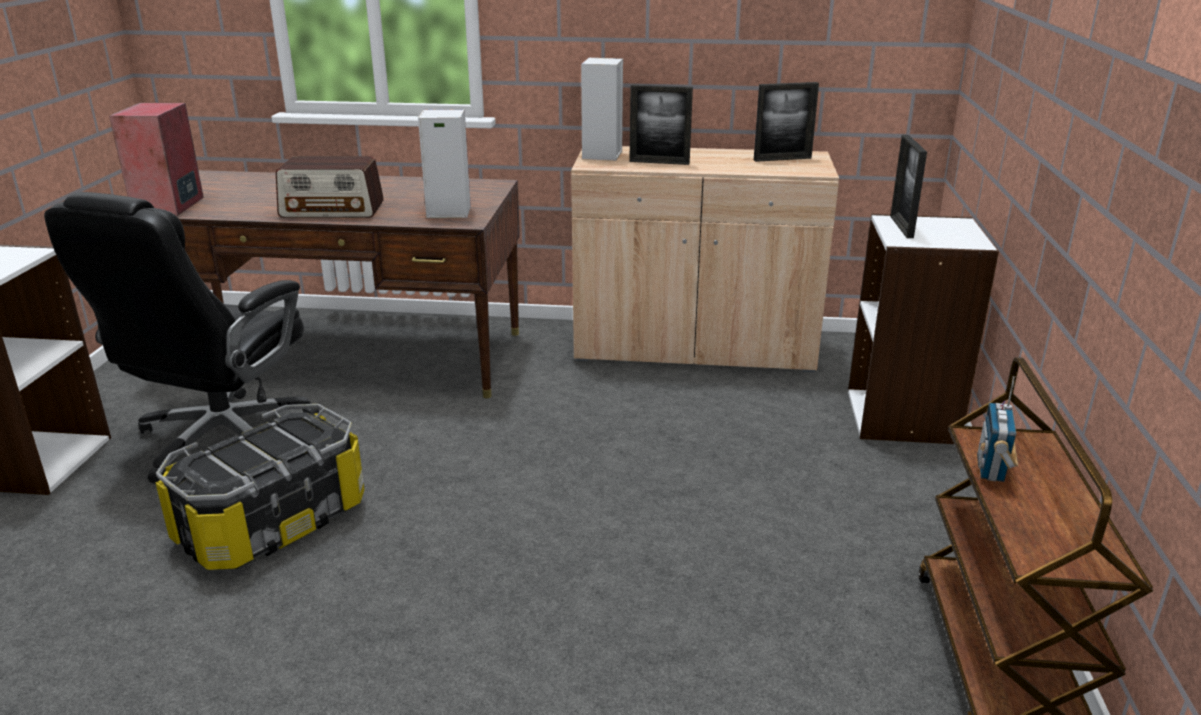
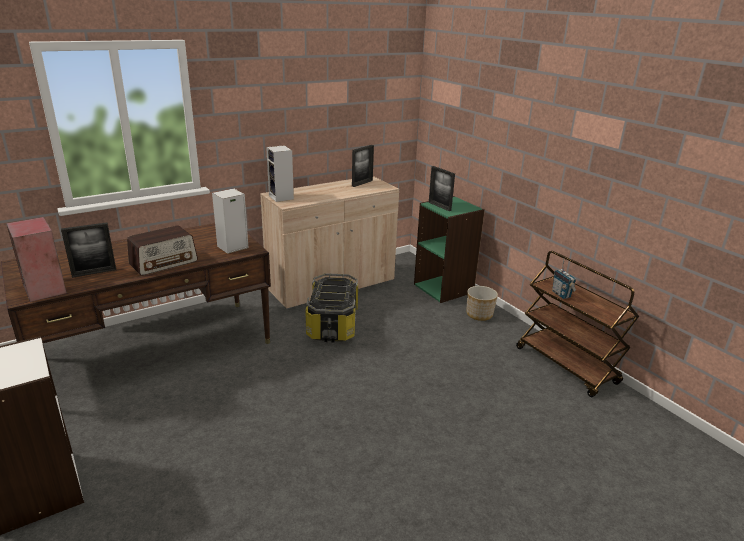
camera: 40 degrees left, 0 degrees up
black office chair [44,192,319,484] -> none
storage box [155,404,364,570] -> storage box moved to [305,273,358,343]
picture frame [629,84,693,165] -> picture frame moved to [61,222,116,278]
white bookcase [848,214,999,444] -> green bookcase [414,196,485,303]
none -> planter [466,286,498,321]

